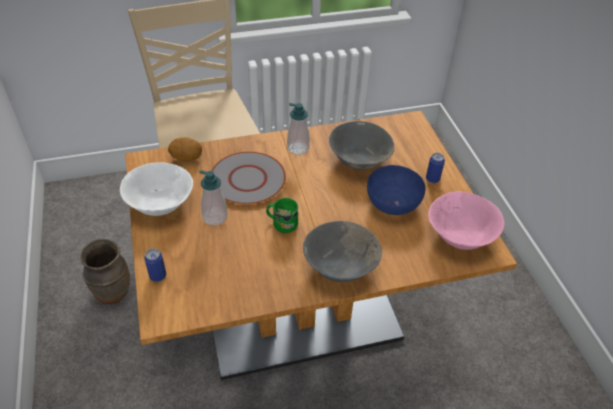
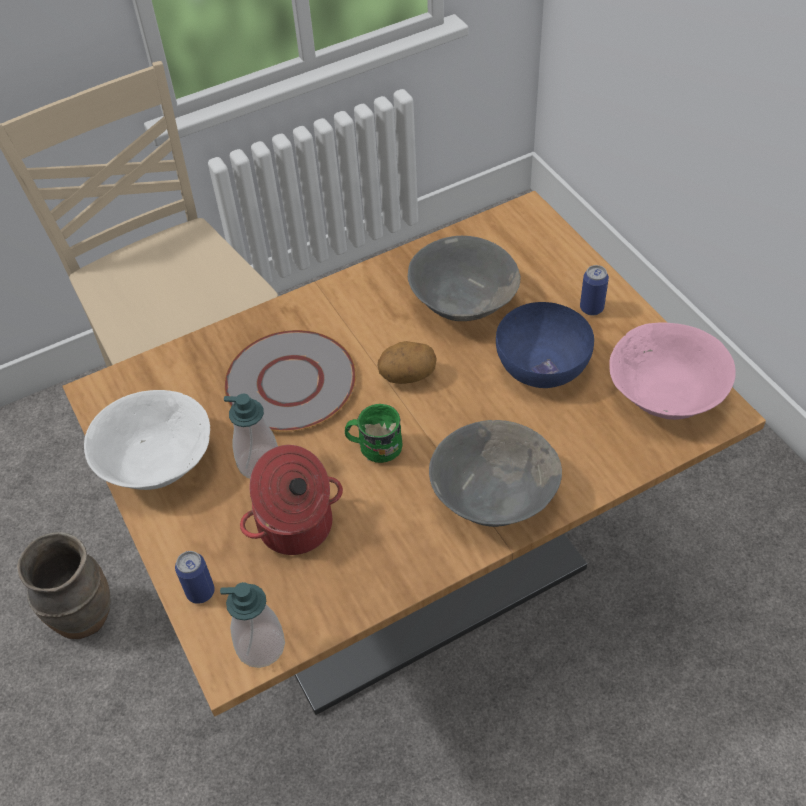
camera: 10 degrees left, 5 degrees up
potato [168,137,202,161] -> potato moved to [378,341,437,384]
soap dispenser [287,103,310,155] -> soap dispenser moved to [220,582,285,668]
none -> cooking pot [240,445,343,555]

